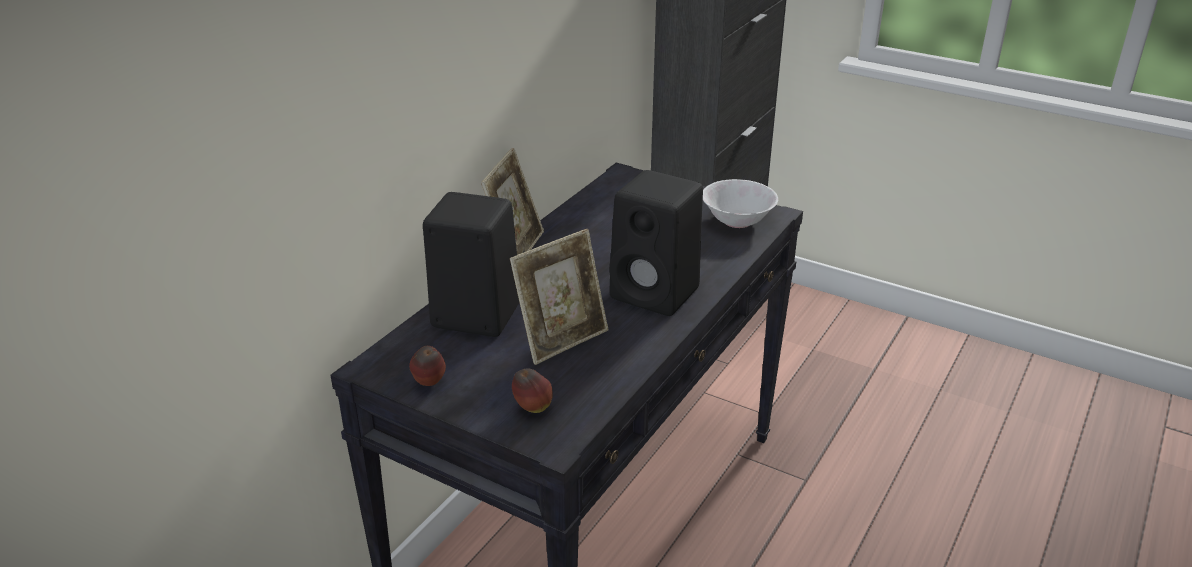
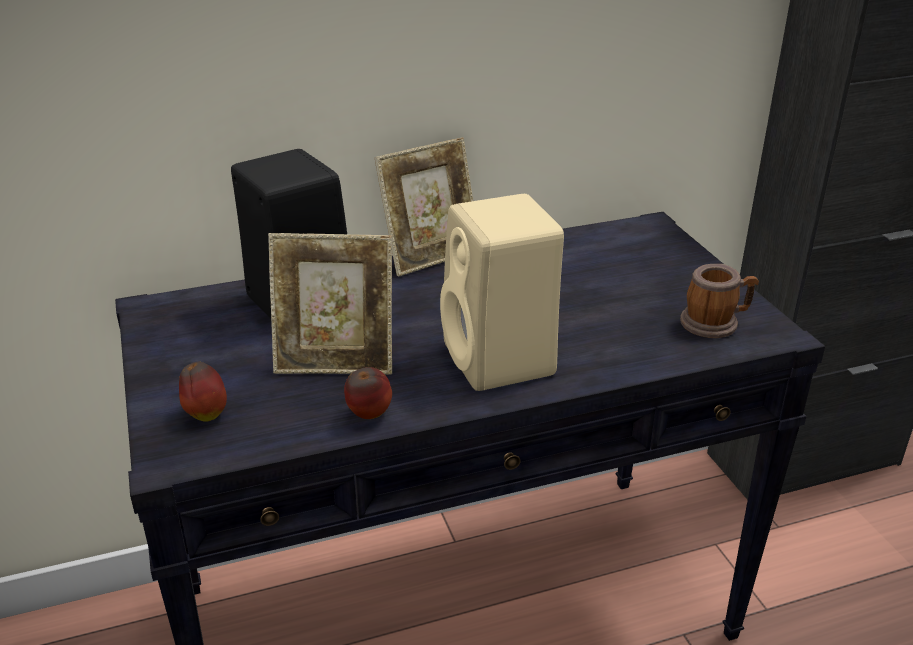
camera: 40 degrees right, 0 degrees up
apple [409,346,446,386] -> apple moved to [344,367,392,419]
black speaker [609,170,703,316] -> beige speaker [440,194,564,391]
white bowl [703,179,778,228] -> mug [680,264,759,338]

